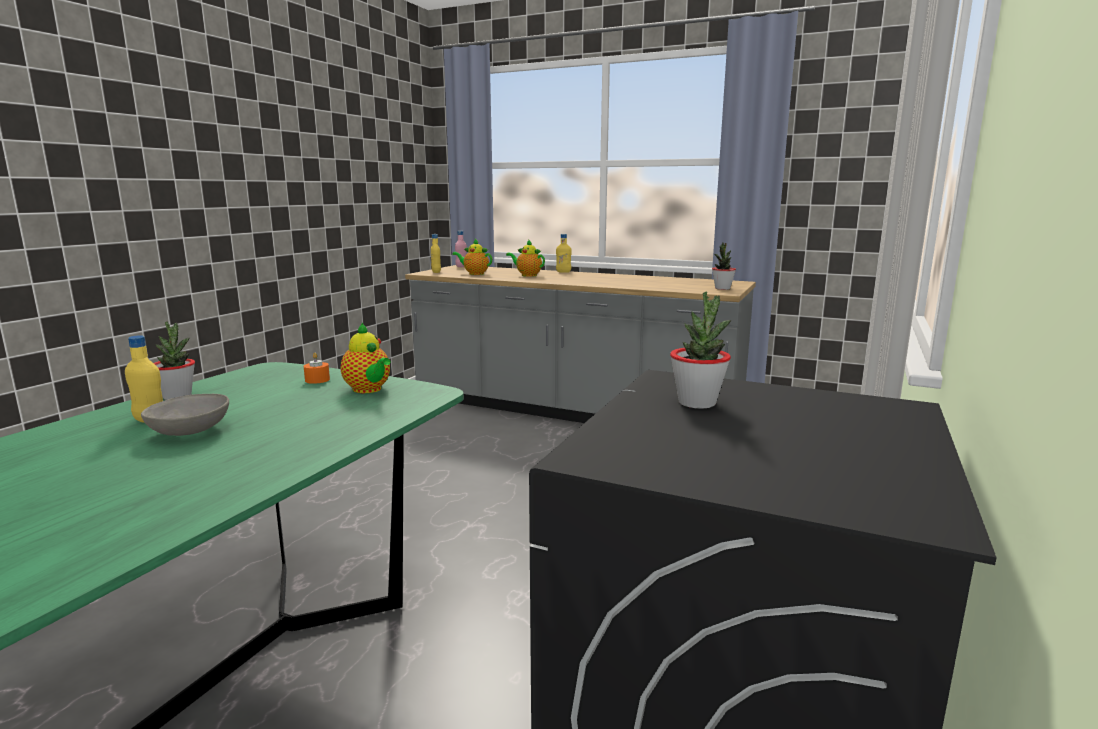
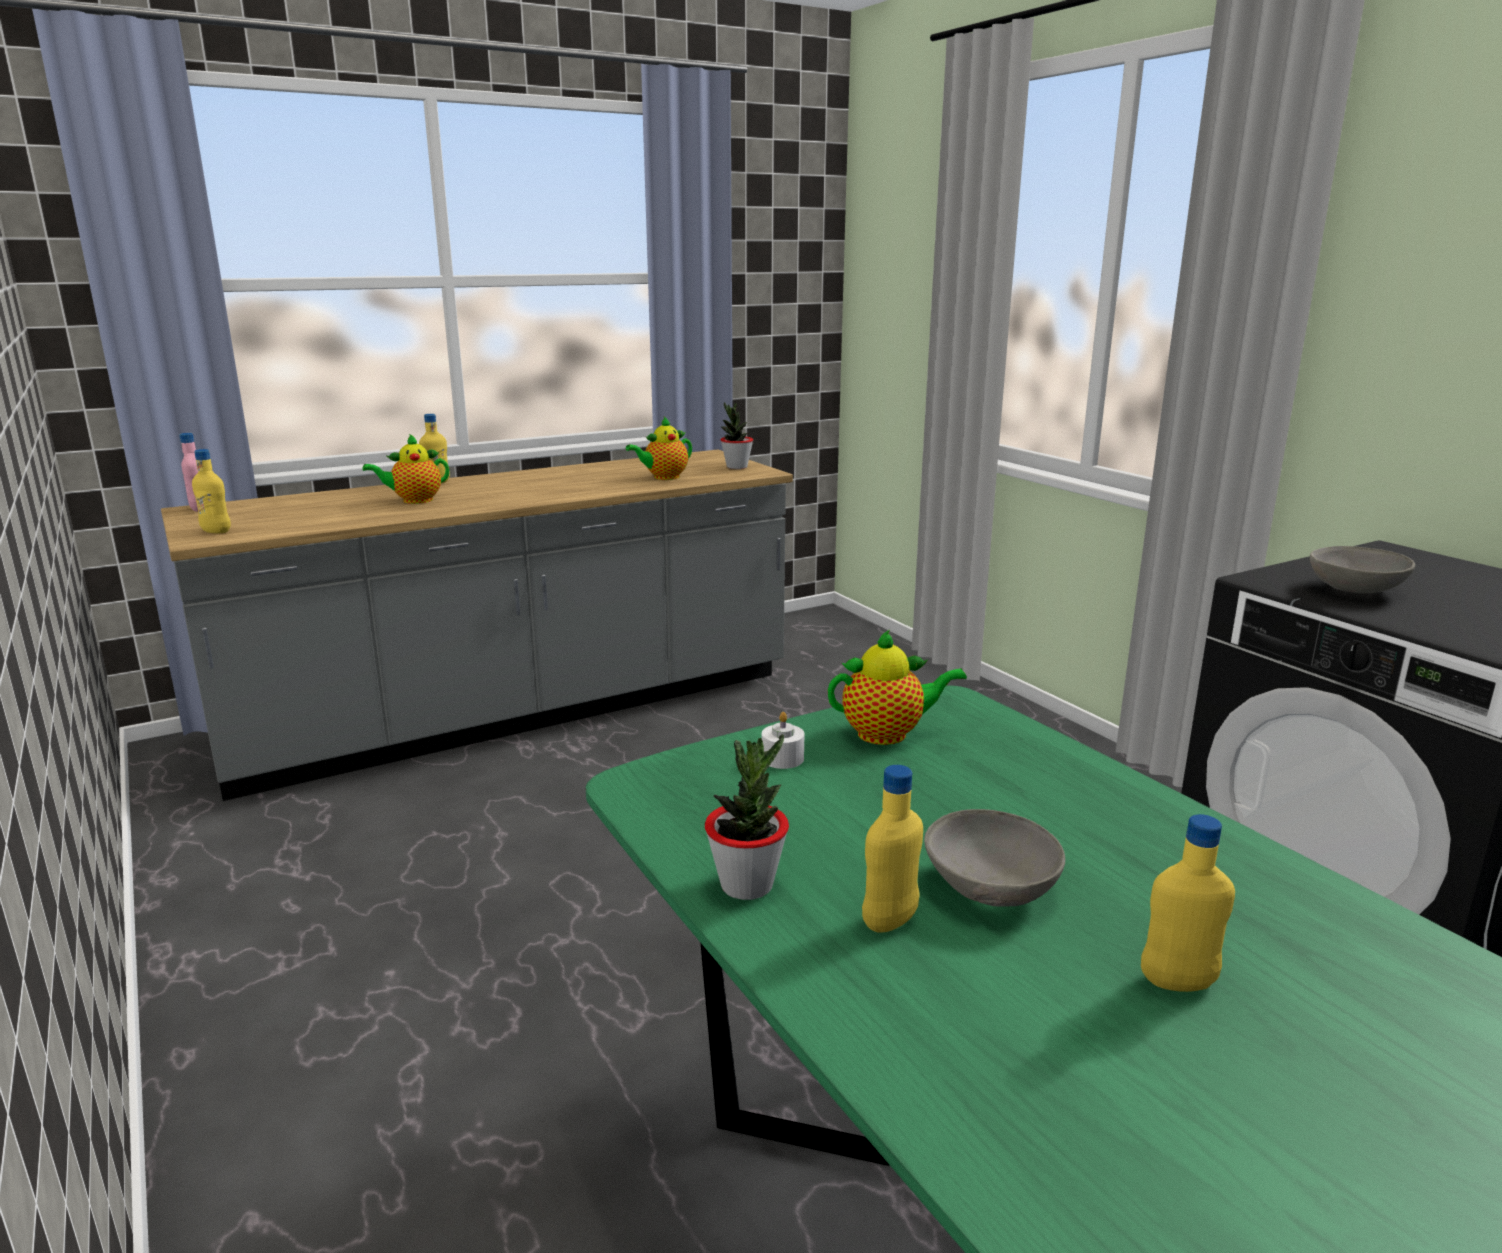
camera: 55 degrees left, 5 degrees up
orange candle [304,353,330,384] -> white candle [762,712,804,769]
teapot [452,239,492,275] -> teapot moved to [626,417,692,480]
potted plant [670,292,732,409] -> grey bowl [1310,546,1415,593]
none -> yellow bottle [1141,814,1235,992]

